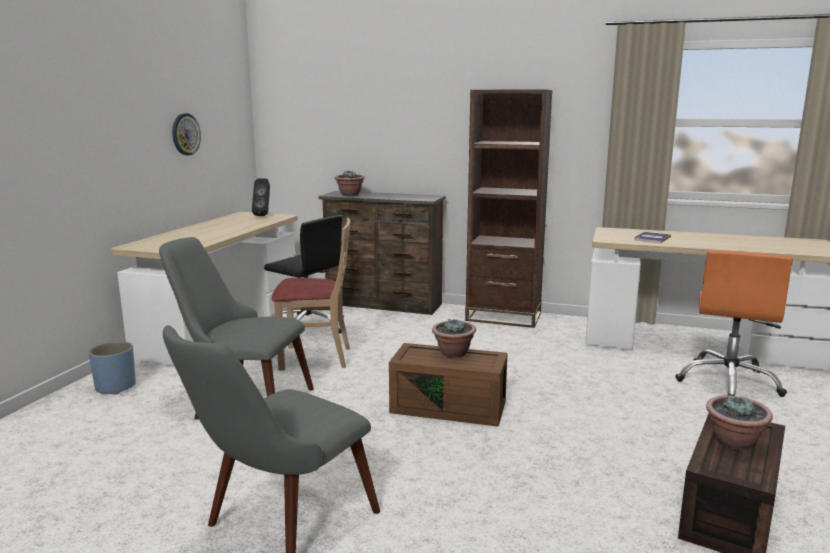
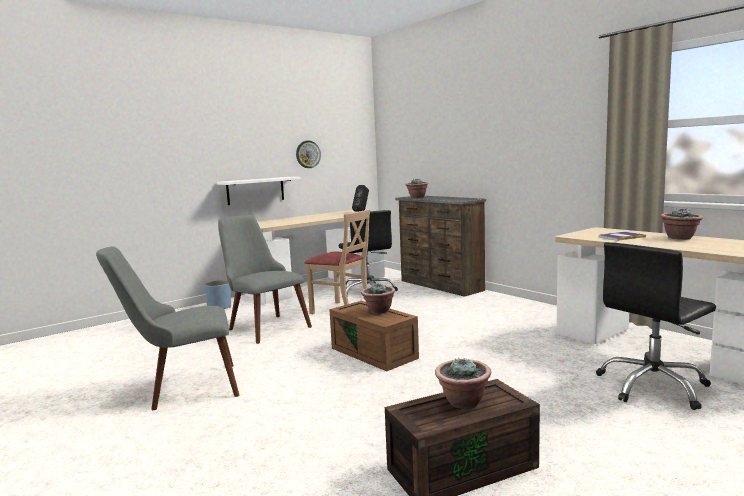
camera: 35 degrees right, 5 degrees down
brown bookcase [465,89,553,328] -> none
orange office chair [675,250,793,397] -> black office chair [596,242,716,410]
none -> white shelf [217,177,301,205]
none -> potted plant [661,209,703,240]

